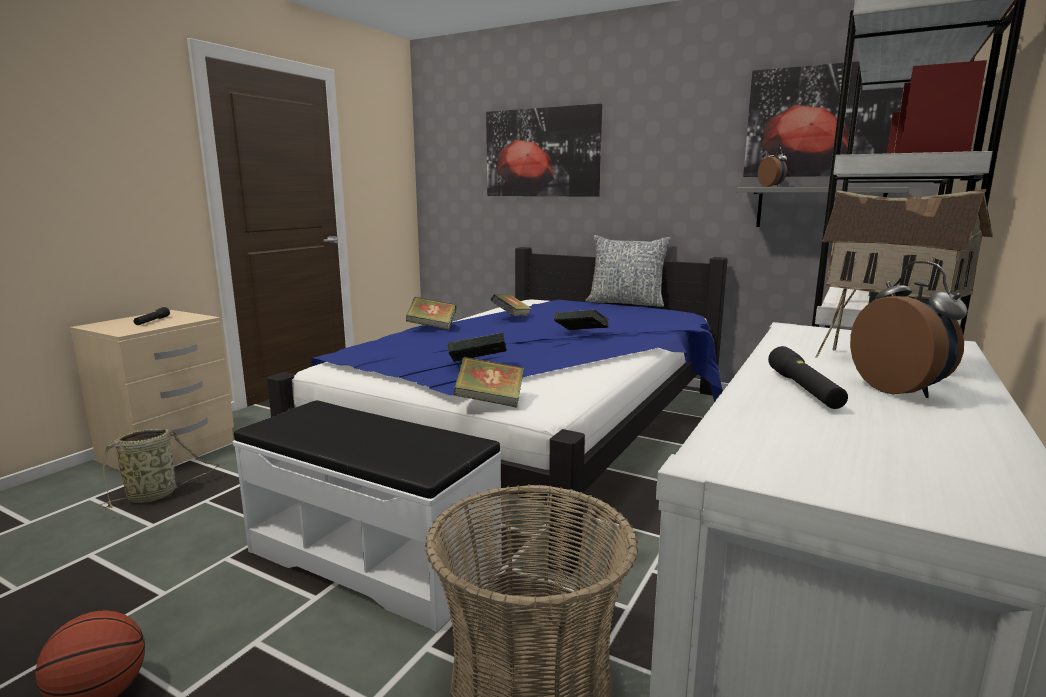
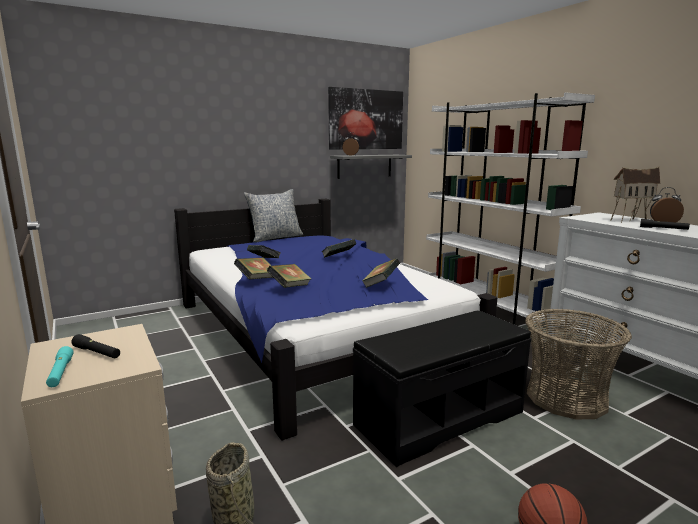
camera: 60 degrees left, 0 degrees up
white bench [233,400,502,632] -> black bench [353,310,532,467]
book [454,357,524,408] -> book moved to [267,264,312,288]
picture [486,104,602,197] -> none
none -> turquoise flashlight [46,346,73,387]

